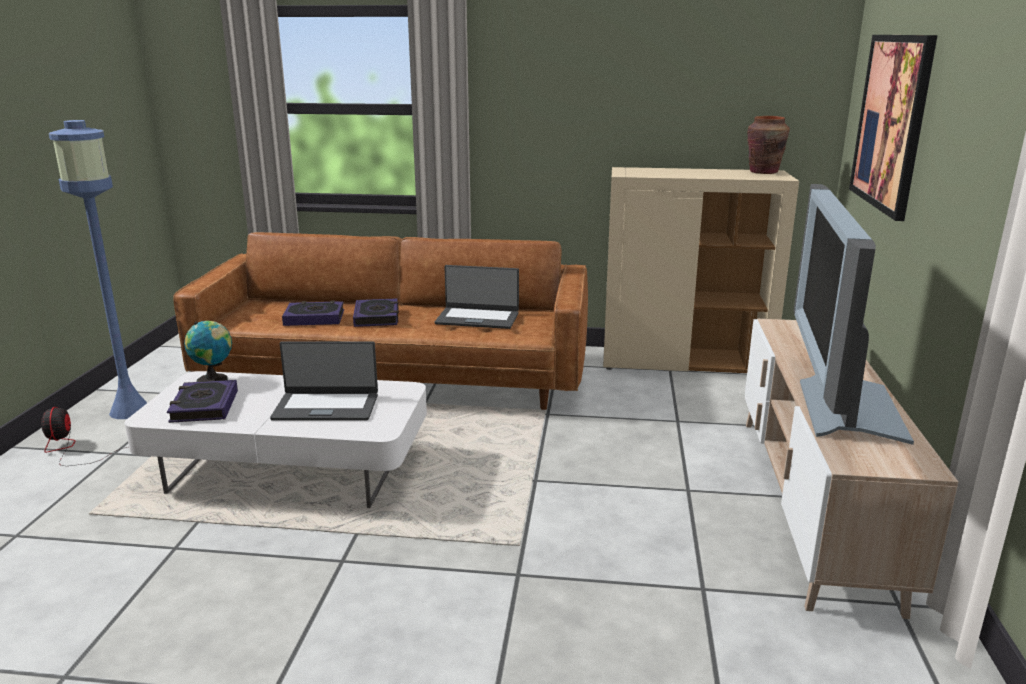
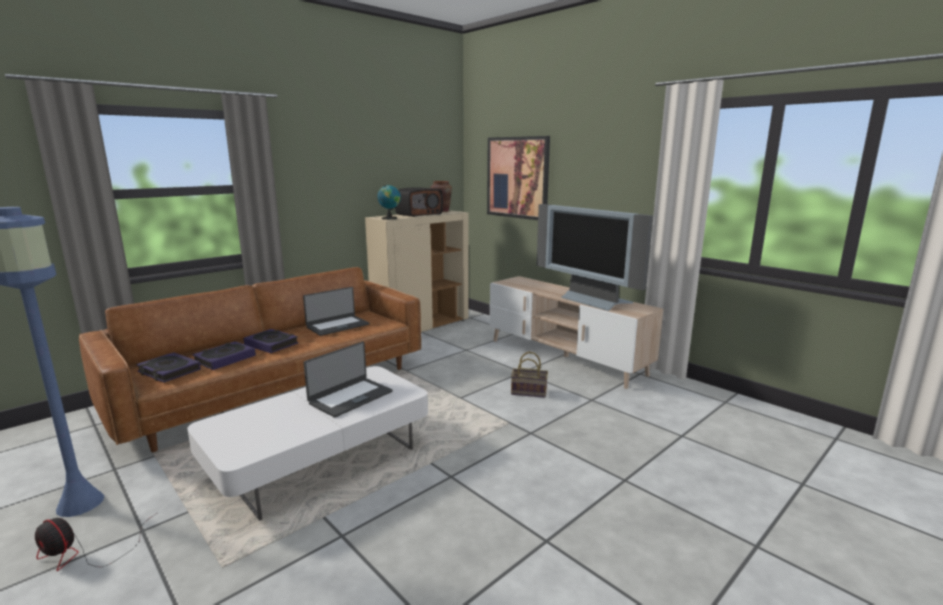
camera: 50 degrees left, 5 degrees down
book [167,380,238,423] -> book moved to [136,352,201,383]
globe [184,321,232,382] -> globe moved to [377,185,401,220]
none -> radio [395,187,443,217]
none -> basket [511,352,548,398]

